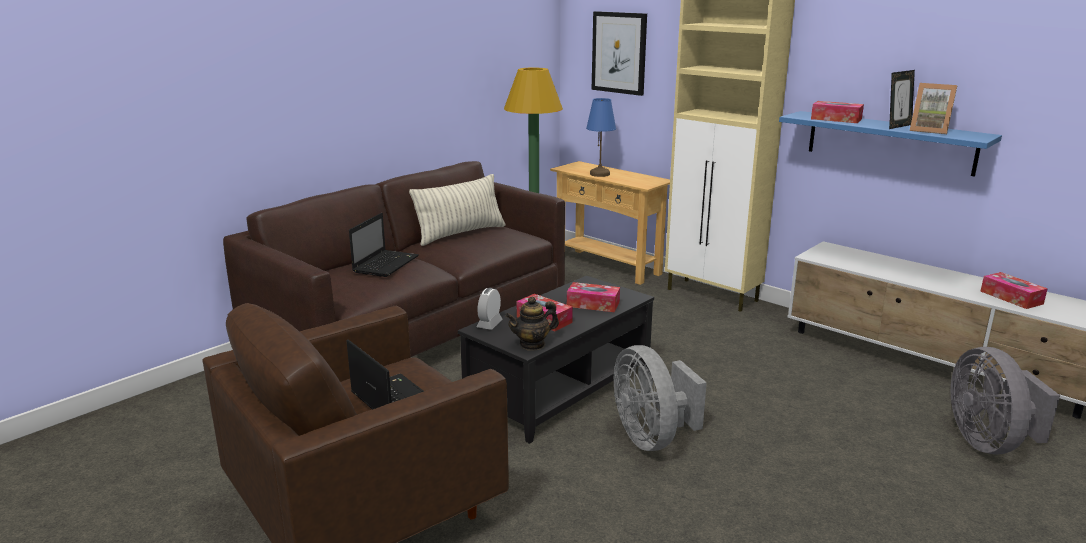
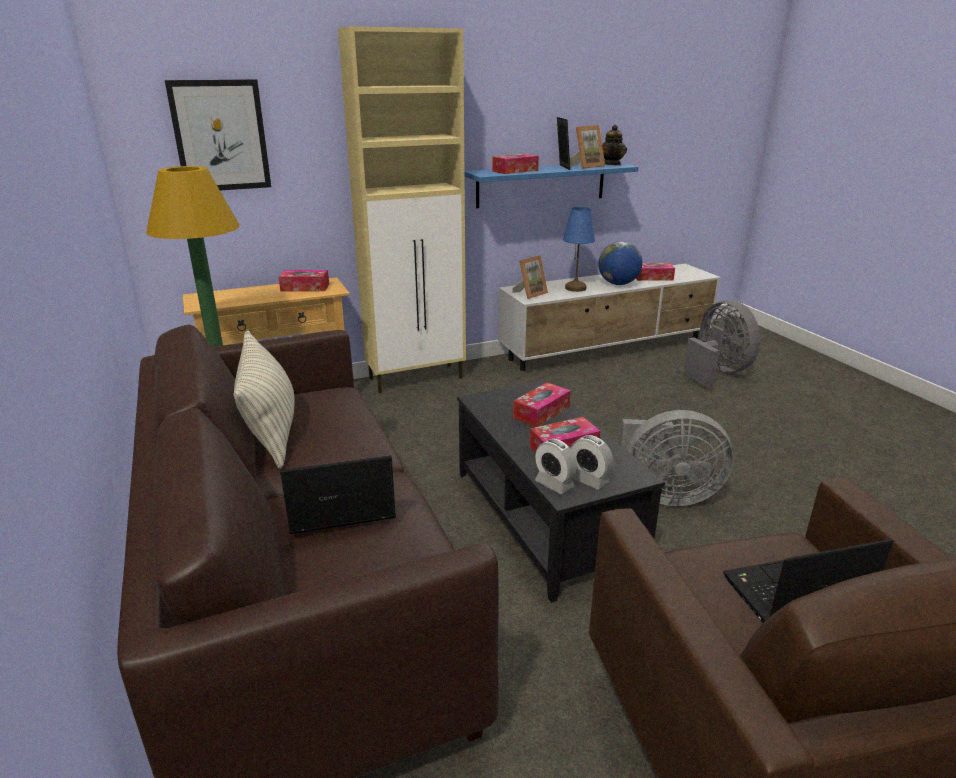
camera: 65 degrees left, 5 degrees up
laptop [349,213,419,277] -> laptop turned 60 degrees counterclockwise [280,455,396,534]
teapot [505,296,559,350] -> teapot moved to [602,125,627,165]
blue table lamp [586,98,616,177] -> blue table lamp moved to [563,207,595,292]
grey fan [951,347,1060,454] -> grey fan turned 135 degrees counterclockwise [683,300,760,388]
none -> tissue box [279,270,329,292]
none -> picture frame [512,255,548,299]
none -> alarm clock [570,435,613,490]
none -> globe [599,241,642,285]

